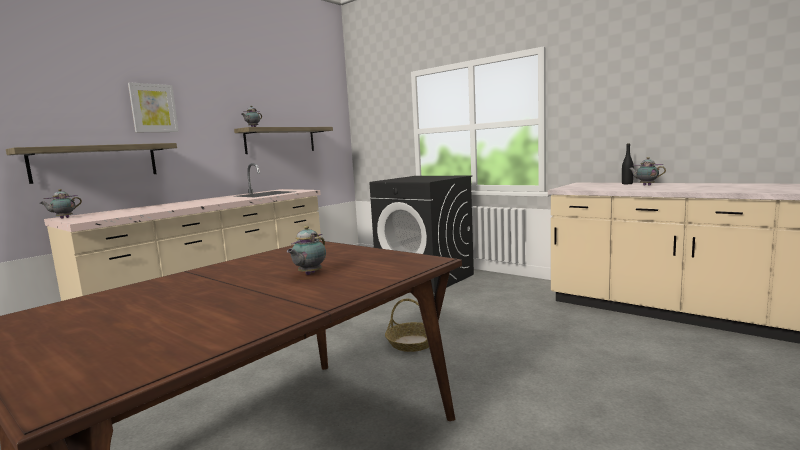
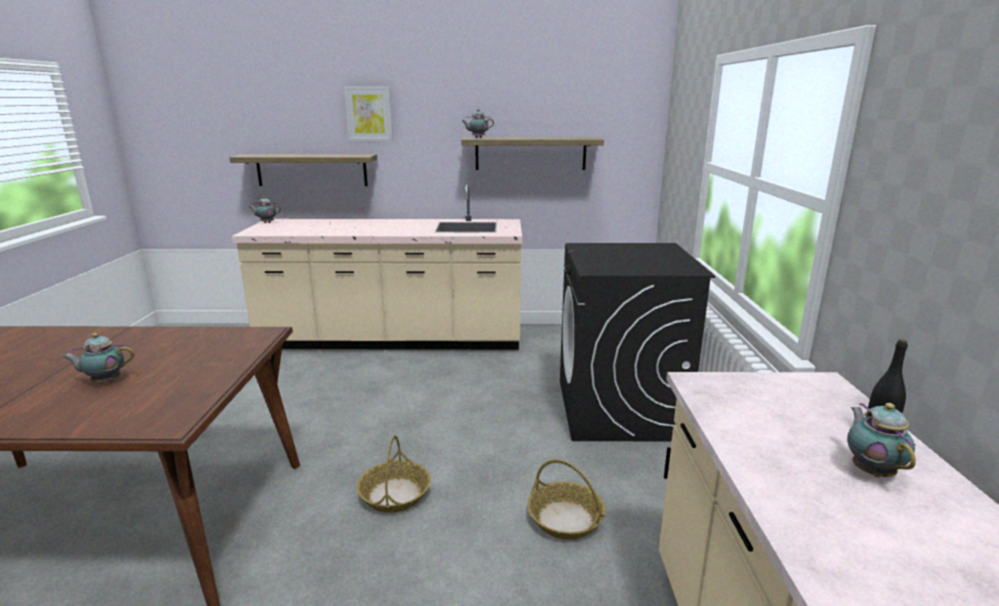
camera: 50 degrees right, 10 degrees up
none -> basket [527,459,606,540]

